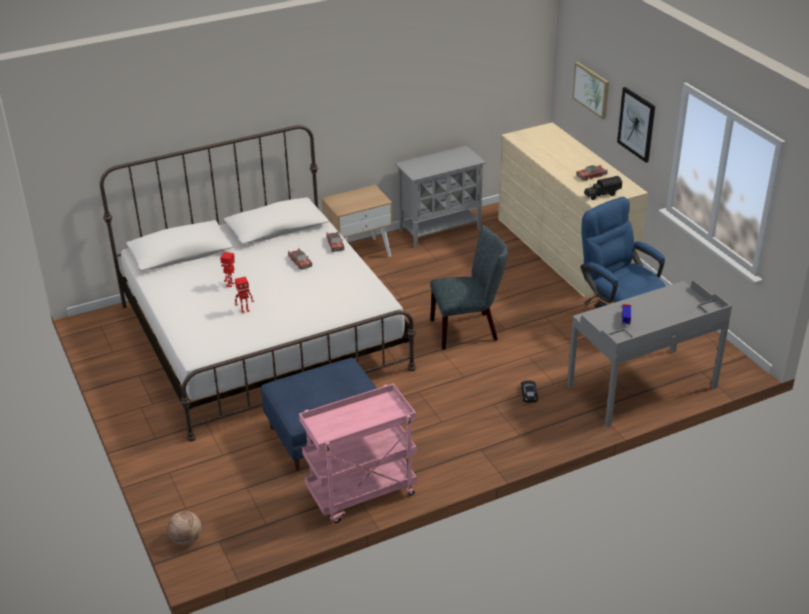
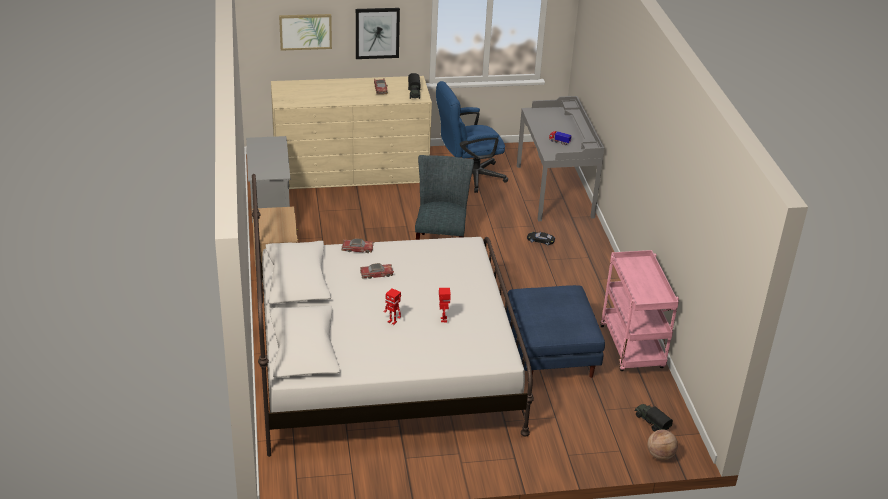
camera: 75 degrees left, 0 degrees up
none -> toy truck [634,404,673,431]

